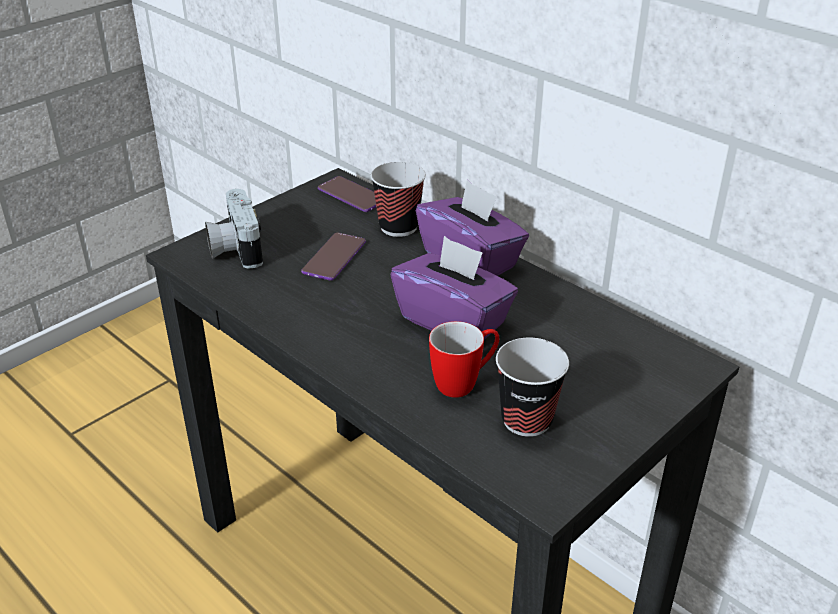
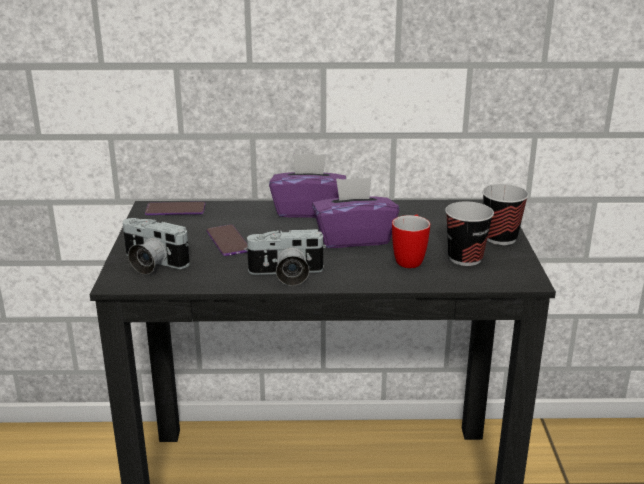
camera: 45 degrees left, 10 degrees down
cup [371,162,426,237] -> cup moved to [482,184,529,245]
none -> camera [244,229,326,286]

